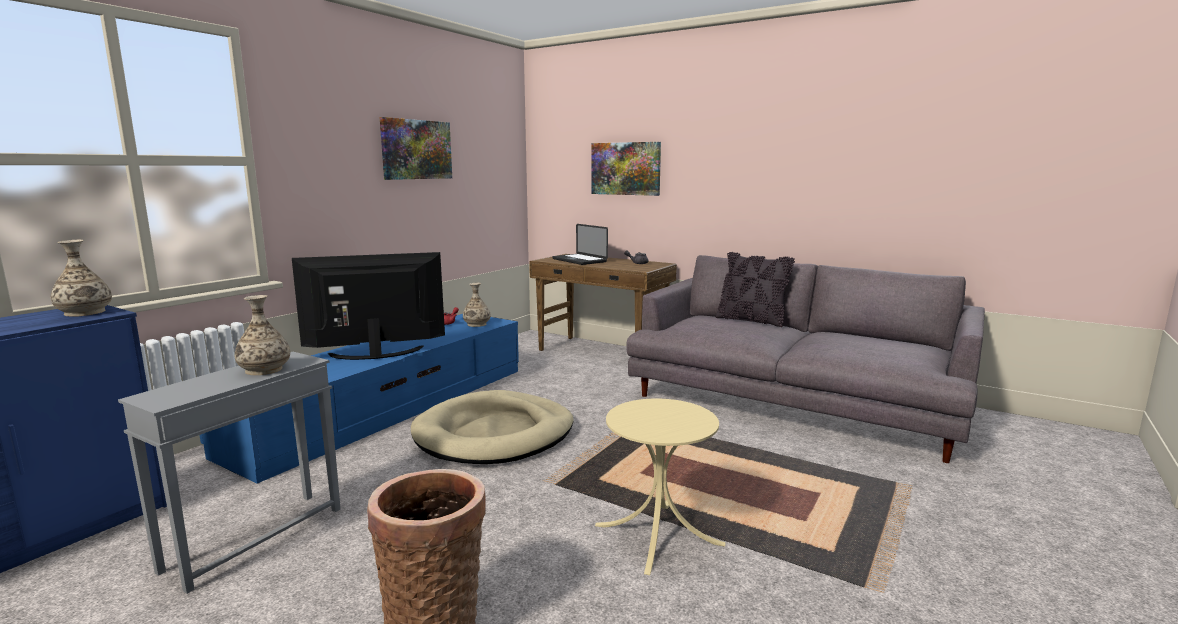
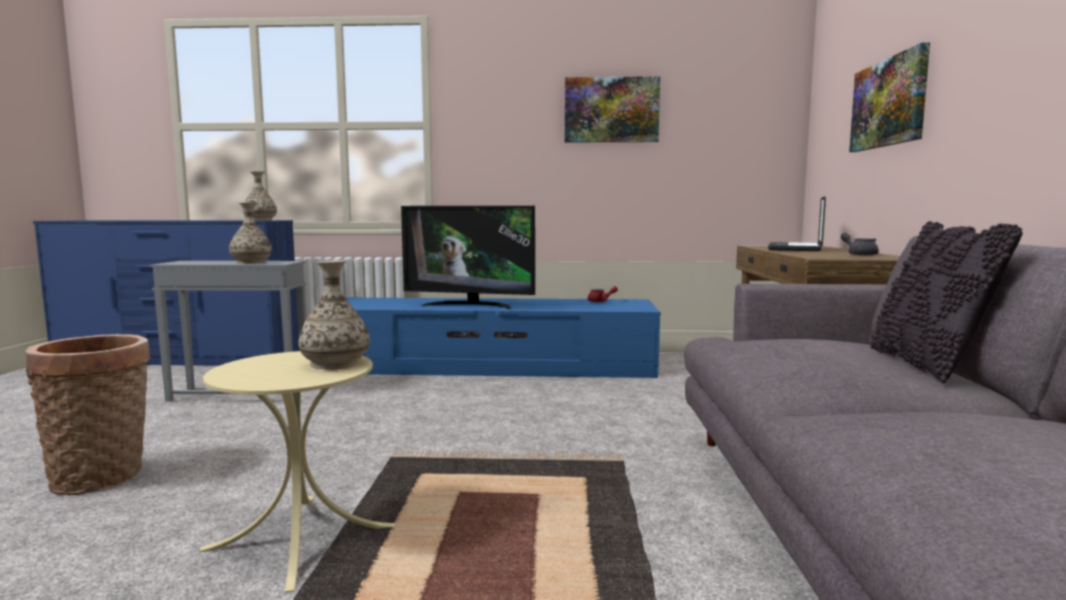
camera: 60 degrees right, 5 degrees down
television [292,252,445,360] -> television turned 150 degrees clockwise [401,206,535,309]
beige dog bed [411,390,574,464] -> none
vase [463,283,491,327] -> vase moved to [299,261,370,370]

